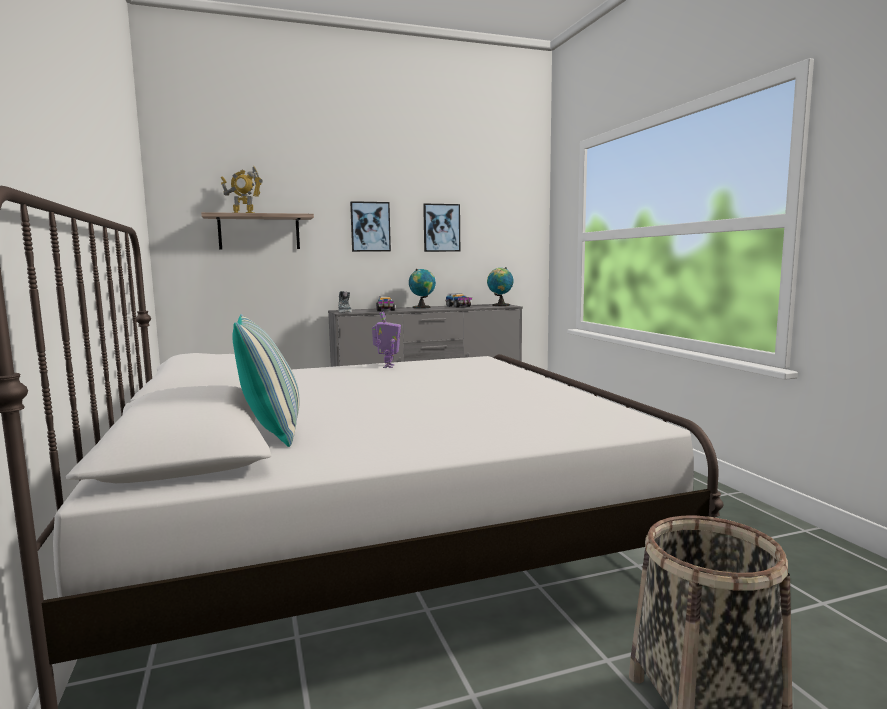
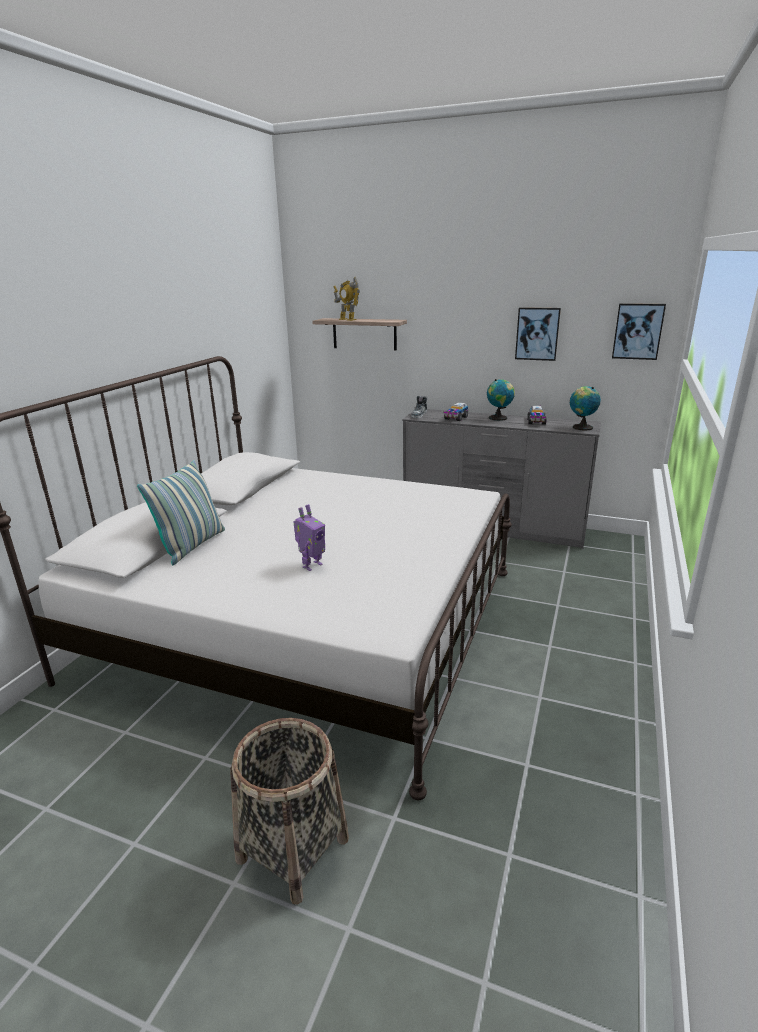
camera: 40 degrees right, 15 degrees up
picture [350,201,391,252] -> picture moved to [612,303,666,360]
toy robot [372,311,401,368] -> toy robot moved to [293,504,325,571]

